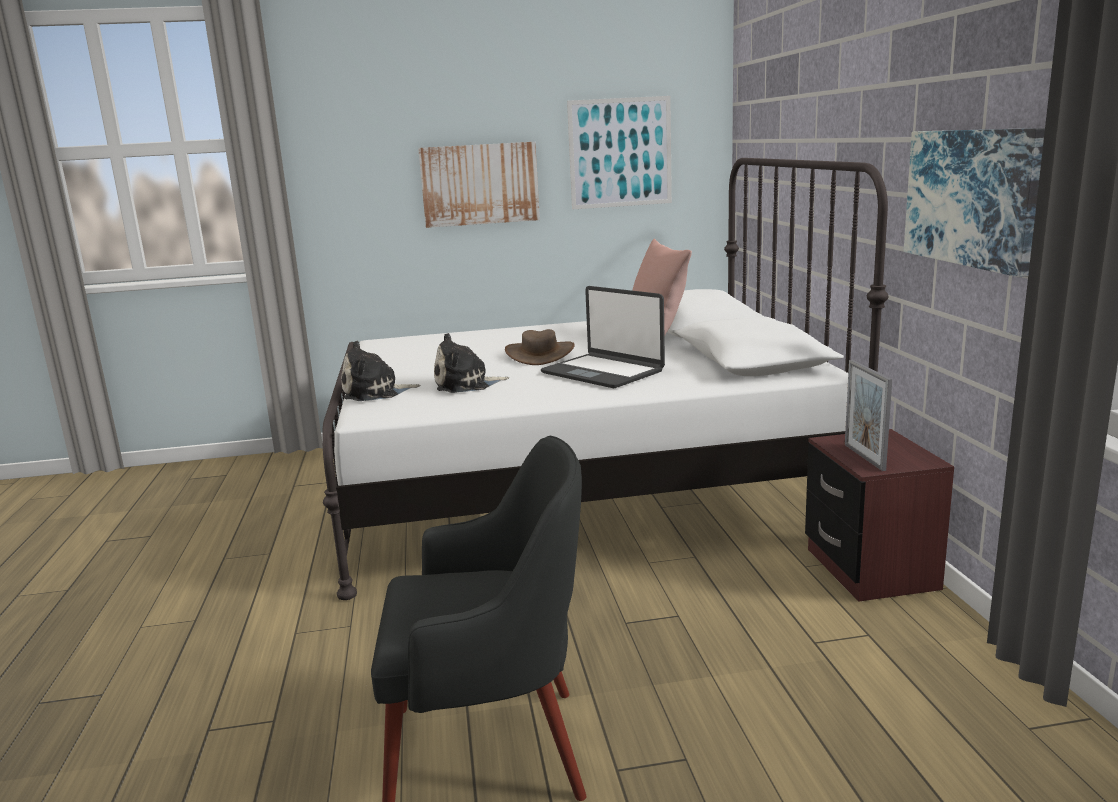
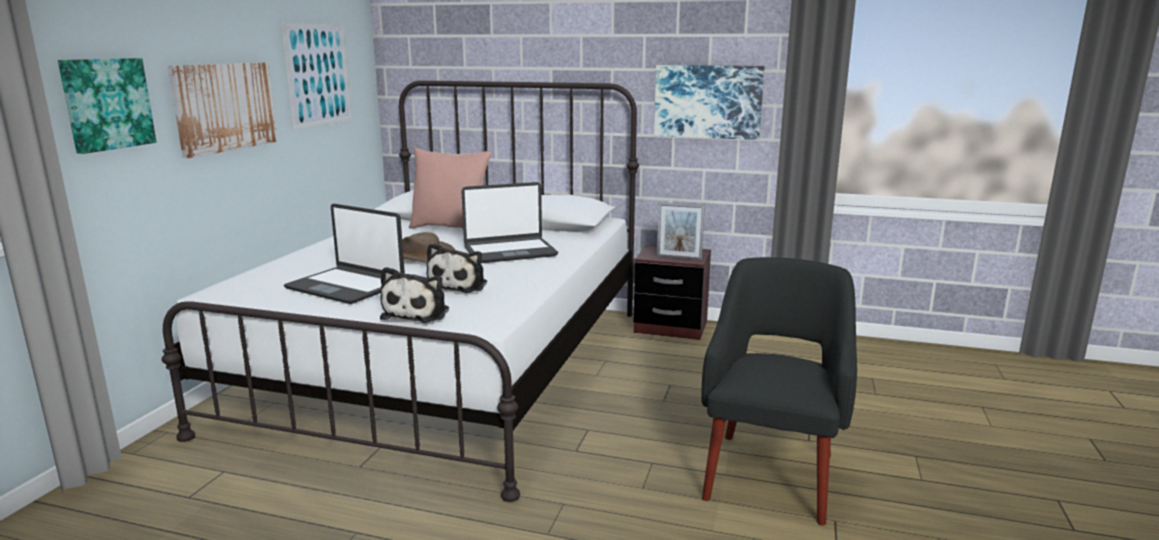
camera: 65 degrees left, 0 degrees up
none -> picture [58,58,156,154]
none -> laptop [284,204,405,304]

